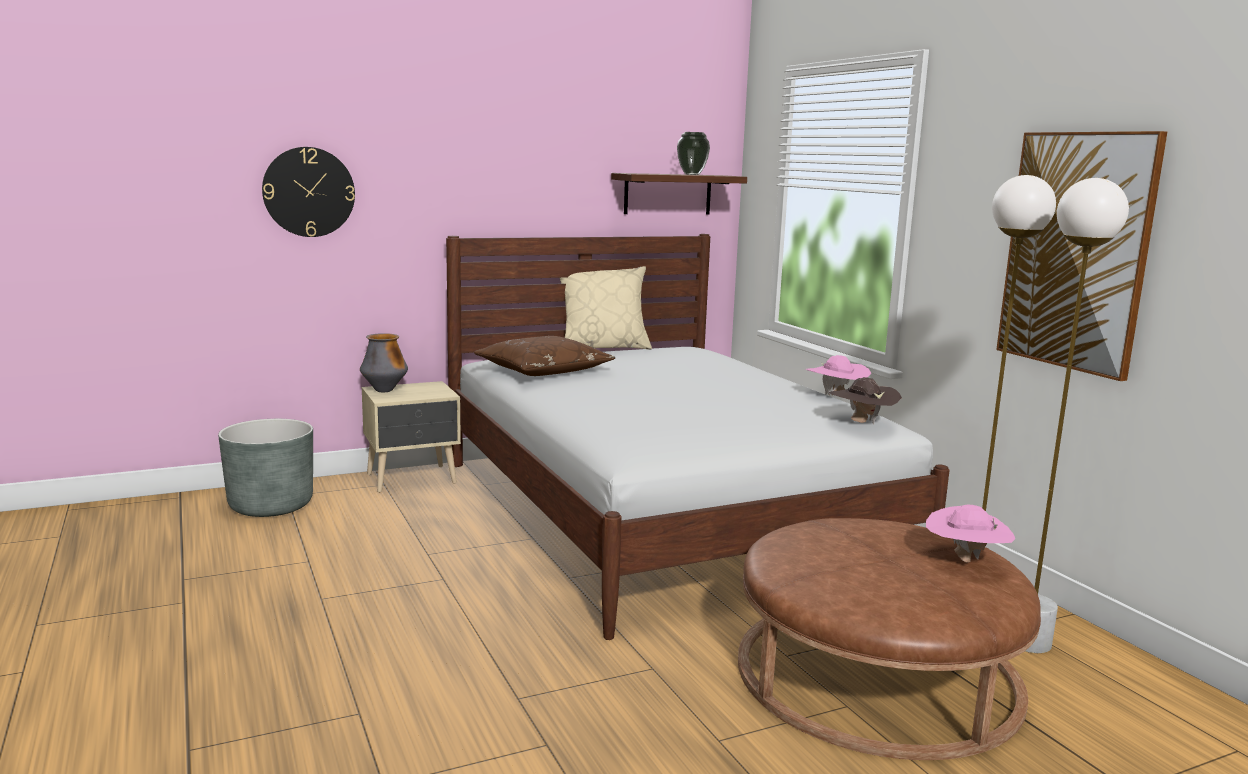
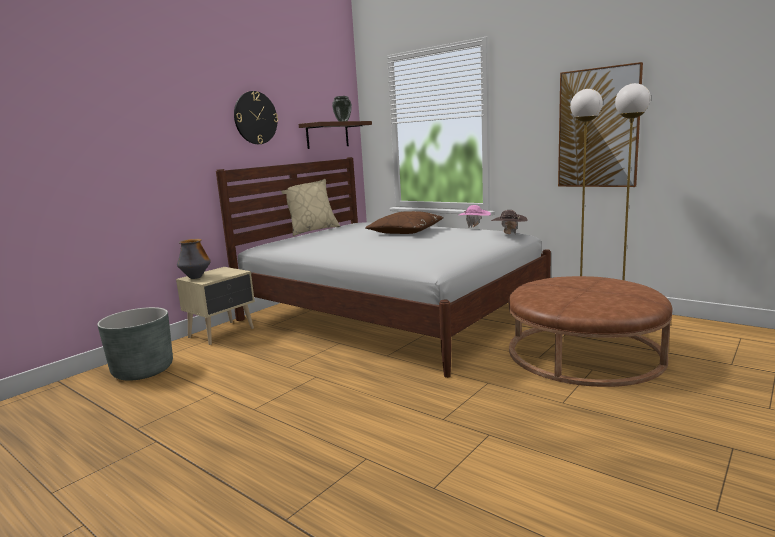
camera: 25 degrees left, 0 degrees up
wall clock [262,147,355,237] -> wall clock moved to [234,91,278,144]
brown pillow [474,336,615,376] -> brown pillow moved to [365,211,444,234]
pink hat [926,505,1015,563] -> none

